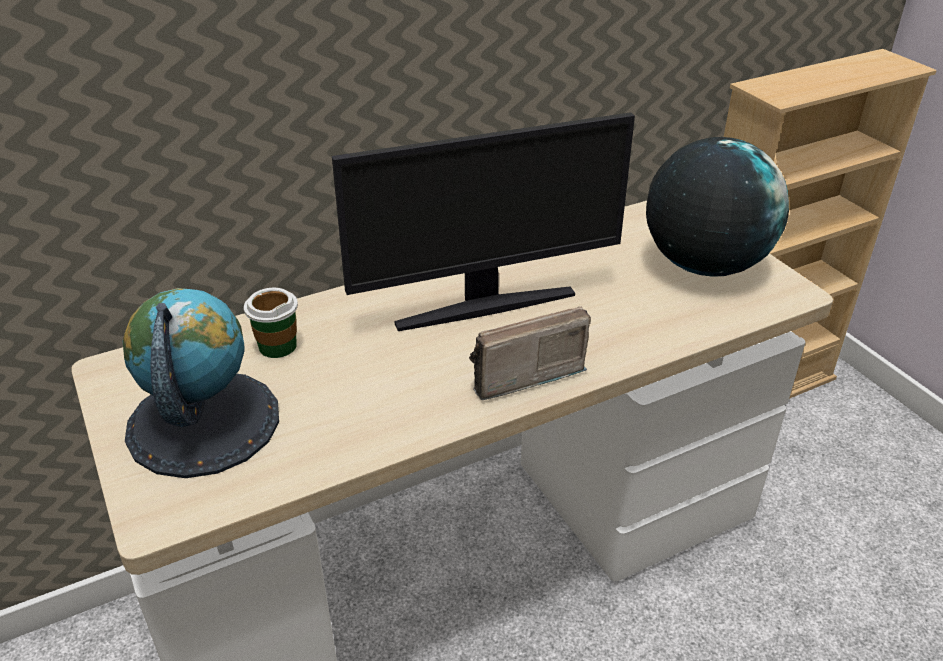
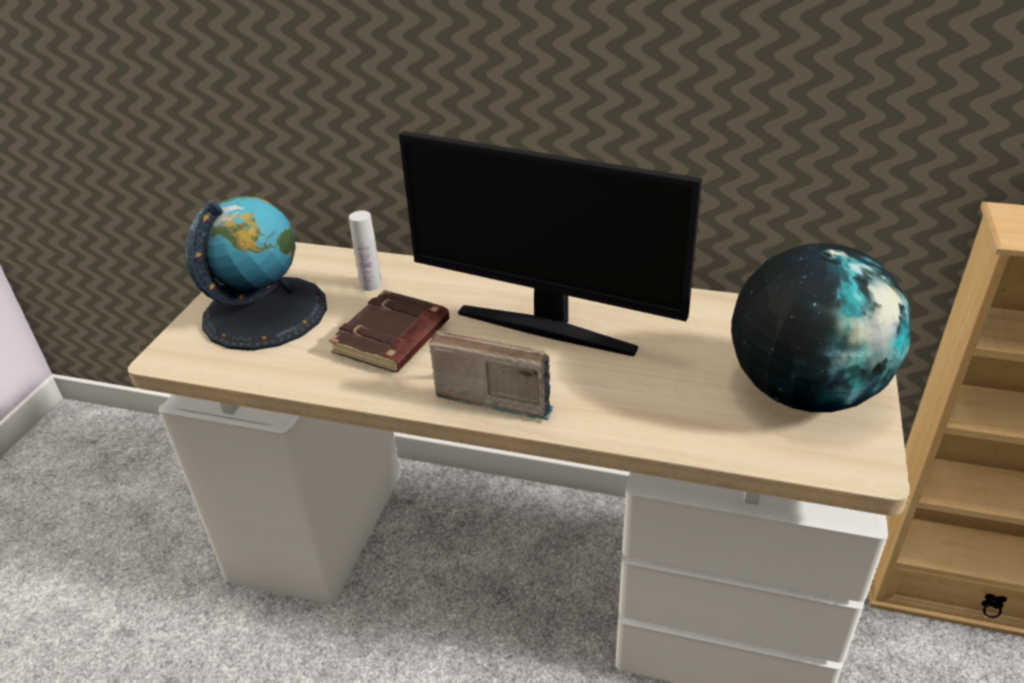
camera: 45 degrees right, 0 degrees up
cup [244,288,298,358] -> white bottle [349,210,382,291]
none -> brown book [329,290,449,372]

